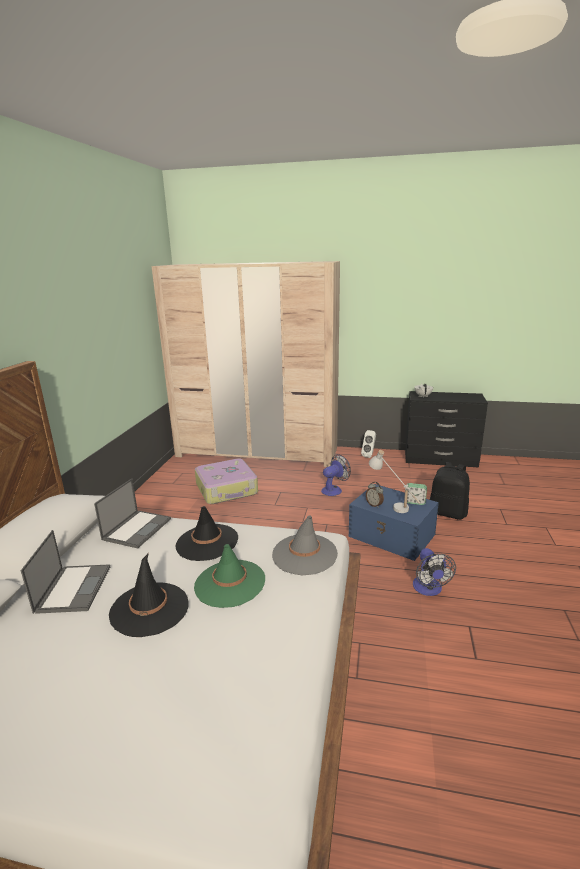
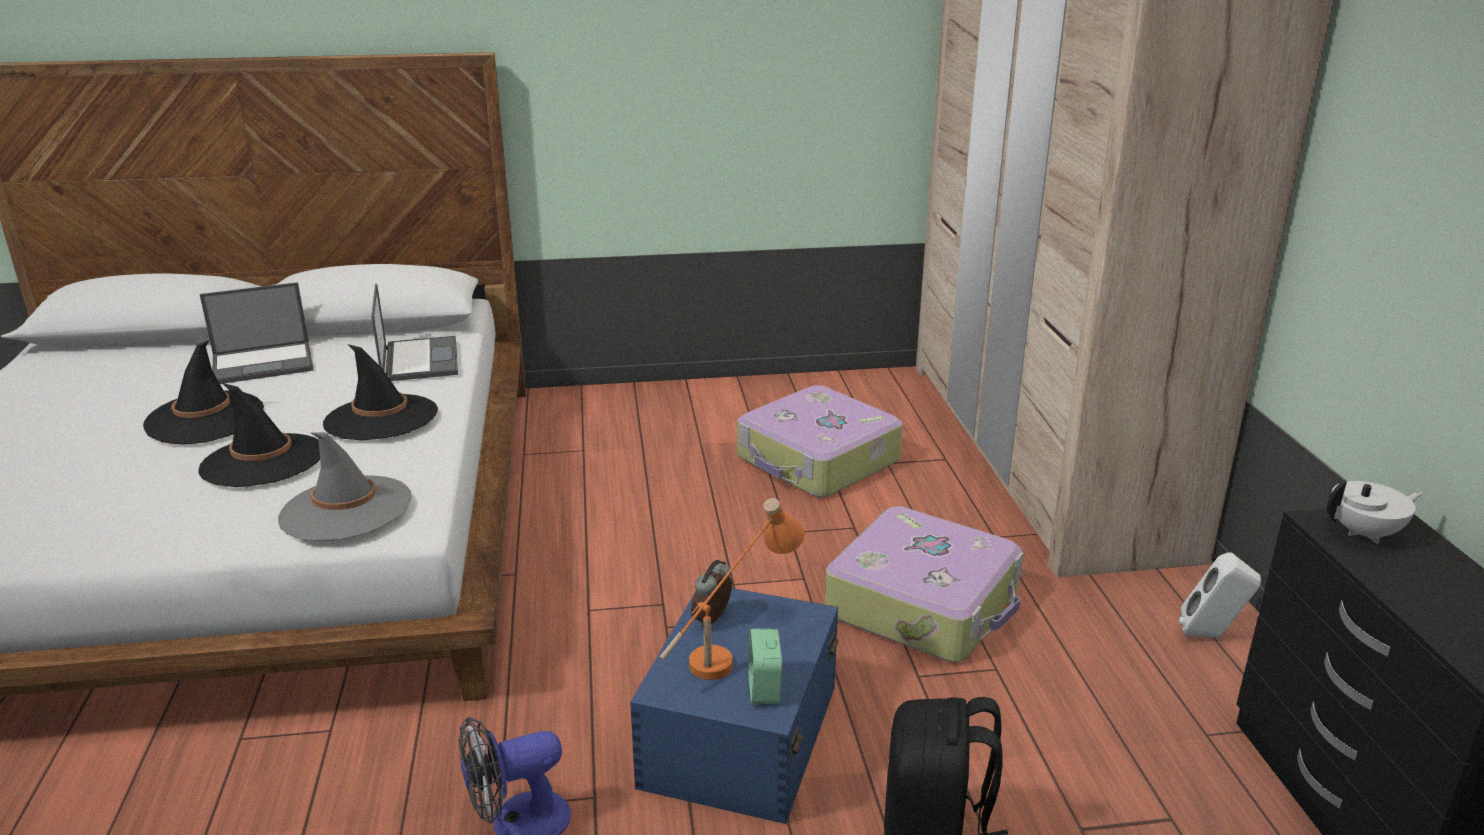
camera: 70 degrees right, 5 degrees up
laptop [94,479,171,548] -> laptop turned 105 degrees counterclockwise [371,283,458,381]
green hat [194,544,265,608] -> black hat [198,383,320,487]
fan [321,454,351,496] -> suitcase [825,507,1024,662]
white table lamp [369,450,421,513] -> orange table lamp [660,498,805,680]

